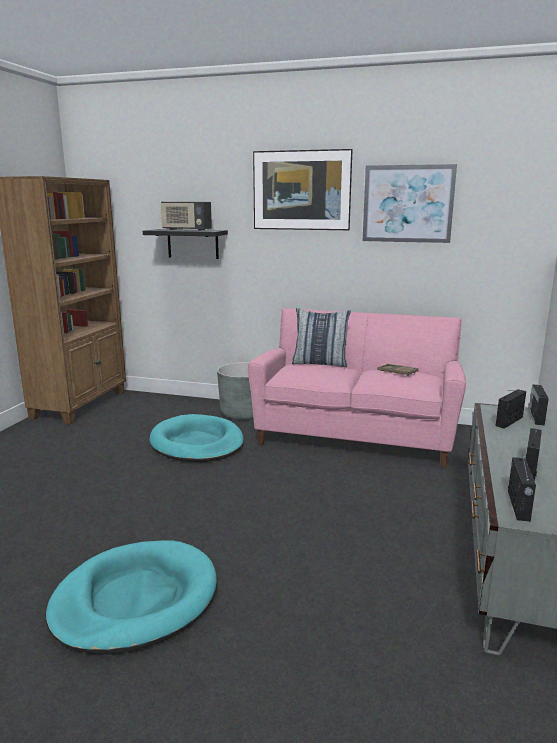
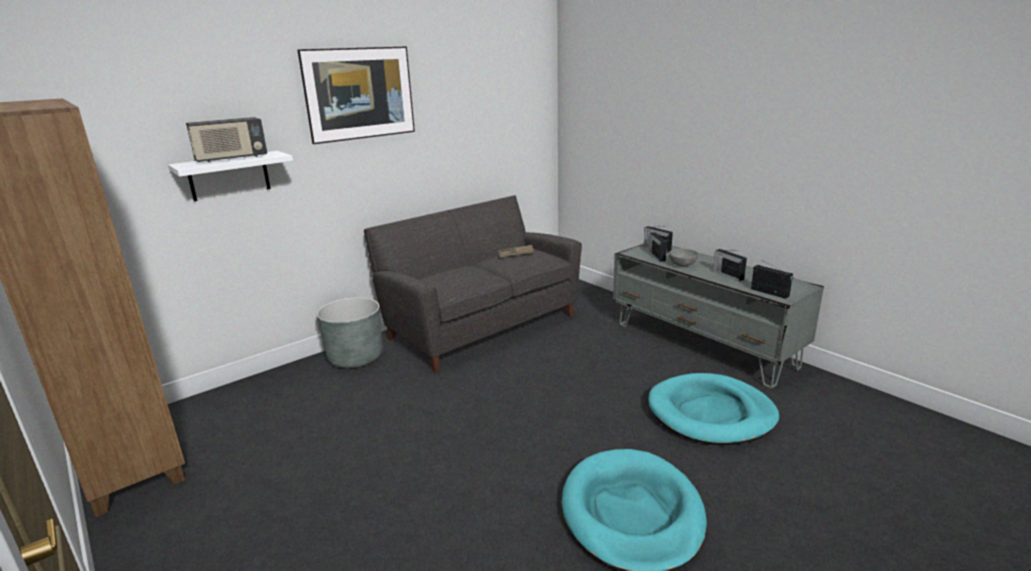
camera: 55 degrees left, 5 degrees up
black shelf [143,229,228,259] -> white shelf [168,151,293,201]
turquoise dog bed [150,414,244,462] -> turquoise dog bed moved to [648,373,779,445]
pink sofa [247,308,466,468] -> grey sofa [364,195,582,373]
pillow [292,308,351,367] -> none
picture [363,164,457,243] -> none
none -> grey bowl [669,249,698,266]

